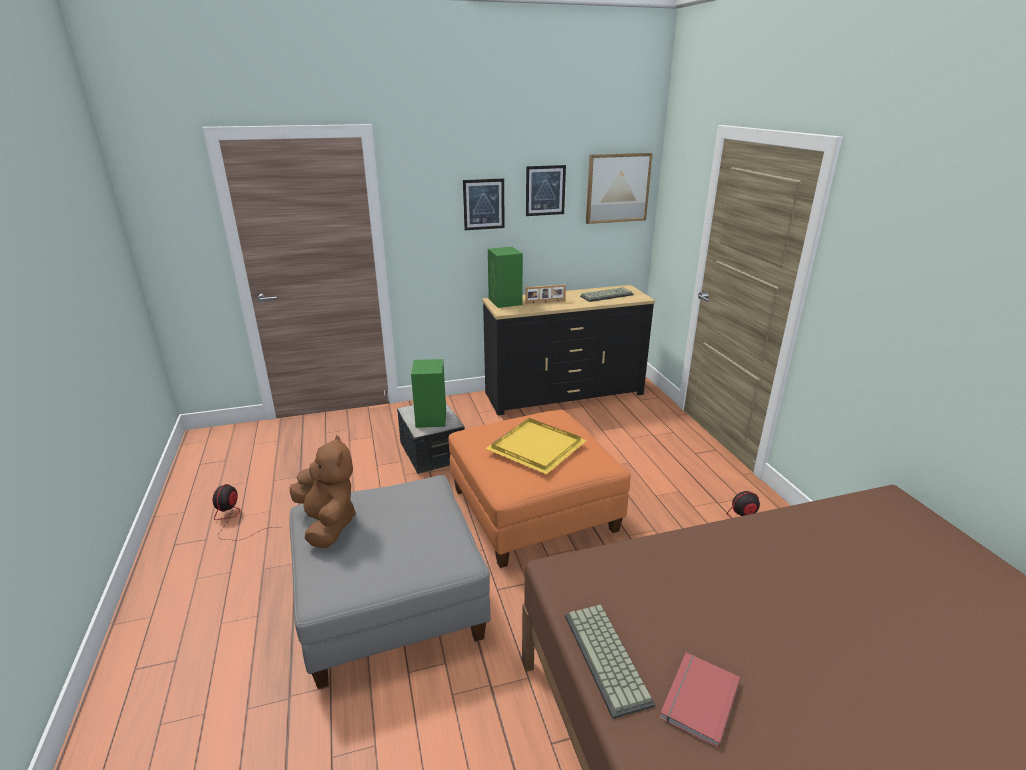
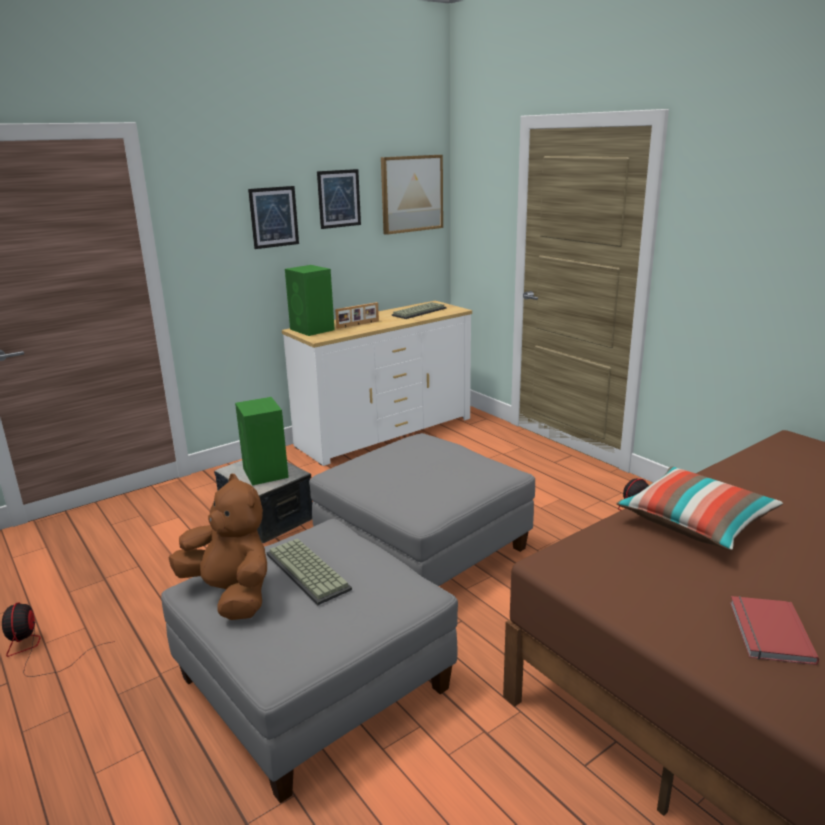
camera: 20 degrees left, 5 degrees down
orange ottoman [448,410,631,568] -> grey ottoman [309,433,535,586]
black dresser [482,285,655,416] -> white dresser [282,301,472,466]
yellow tray [485,418,587,474] -> none
keyboard [565,605,655,719] -> keyboard moved to [267,538,352,605]
none -> pillow [616,466,783,551]

